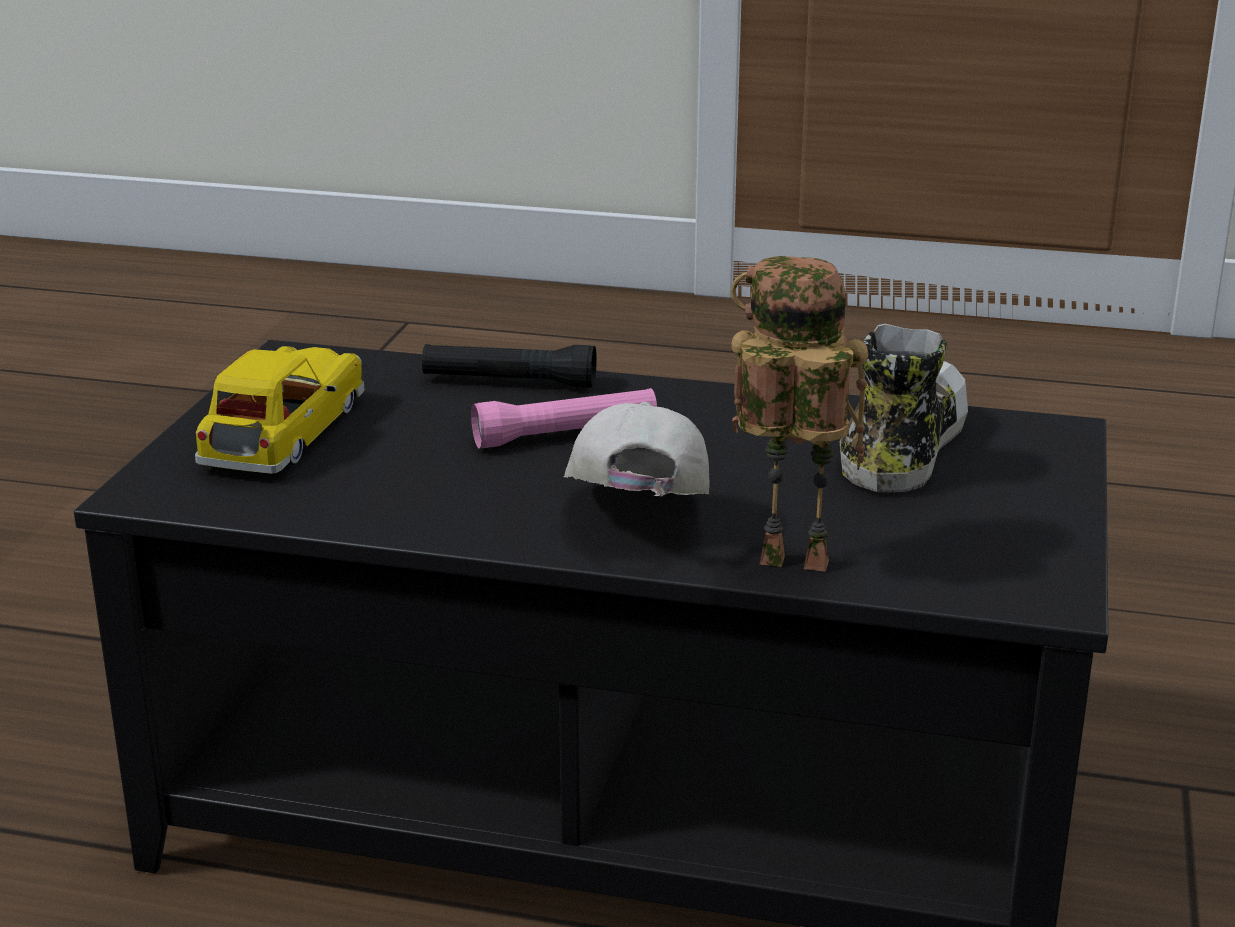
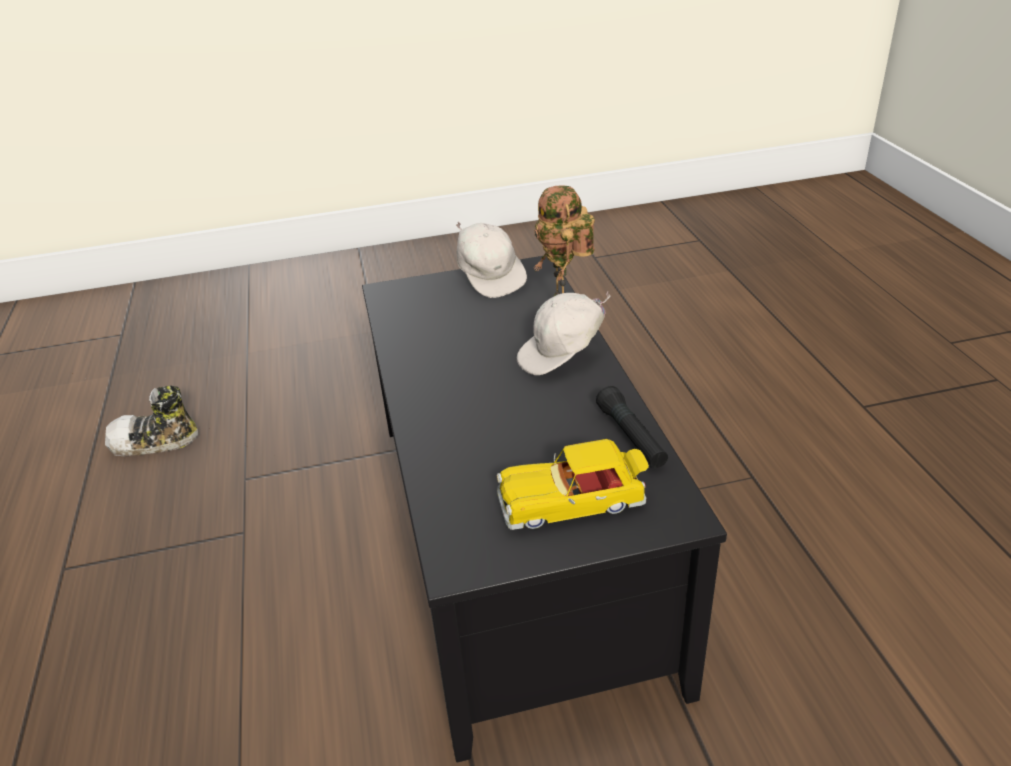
camera: 115 degrees left, 10 degrees up
black flashlight [422,344,597,388] -> black flashlight moved to [596,386,668,468]
pink flashlight [471,388,657,448] -> none
shoe [840,324,968,492] -> shoe moved to [105,385,198,456]
none -> white cap [456,222,527,298]

